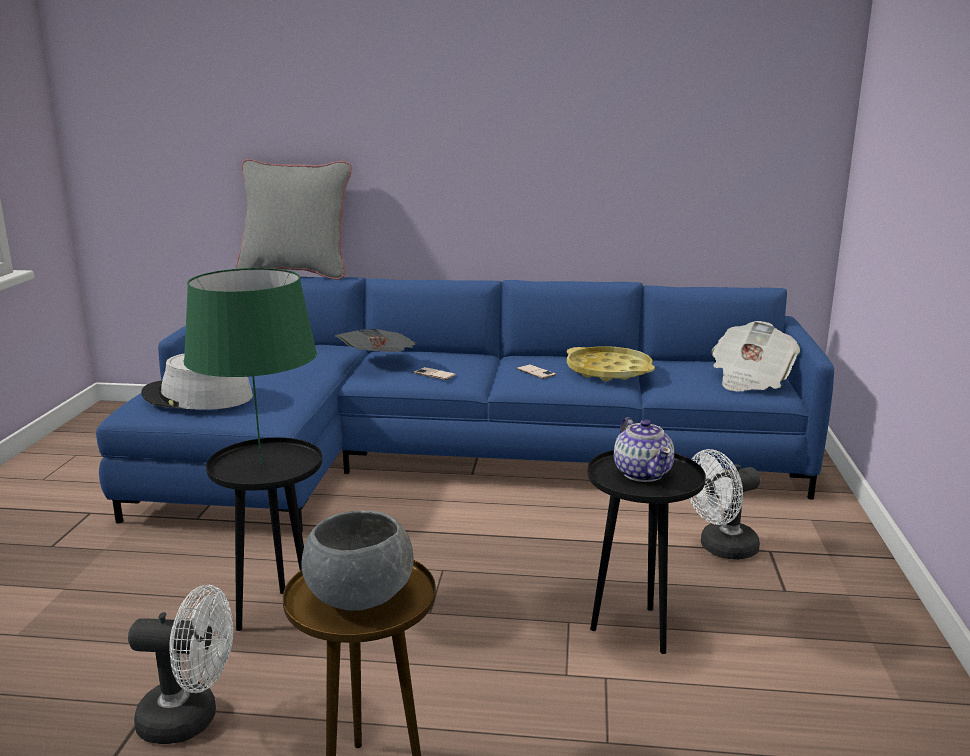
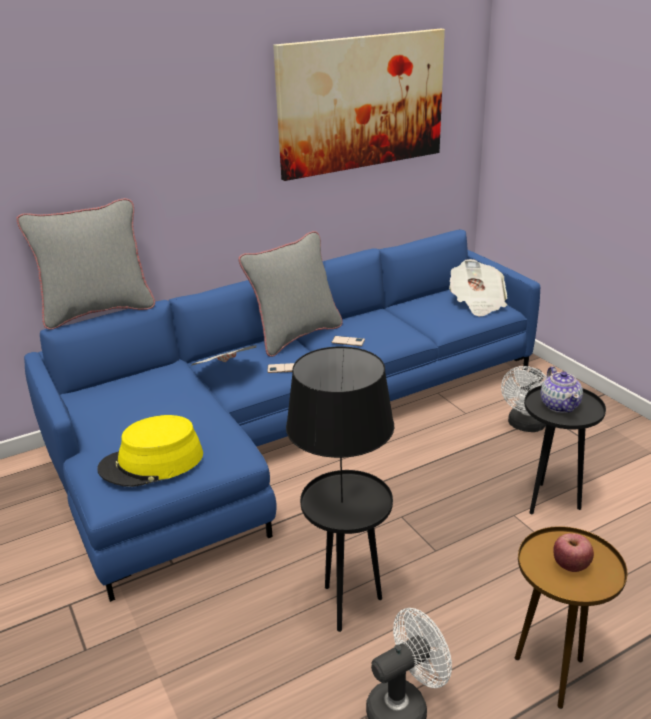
camera: 35 degrees left, 10 degrees up
grey hat [141,353,253,410] -> yellow hat [97,415,203,487]
green table lamp [183,268,317,464] -> black table lamp [286,346,394,503]
grey bowl [301,510,414,611] -> apple [553,533,594,572]
yellow tray [567,346,655,381] -> none
teapot [614,417,674,482] -> teapot turned 45 degrees clockwise [541,366,583,413]
none -> grey pillow [238,231,343,357]
none -> picture [273,29,445,181]

